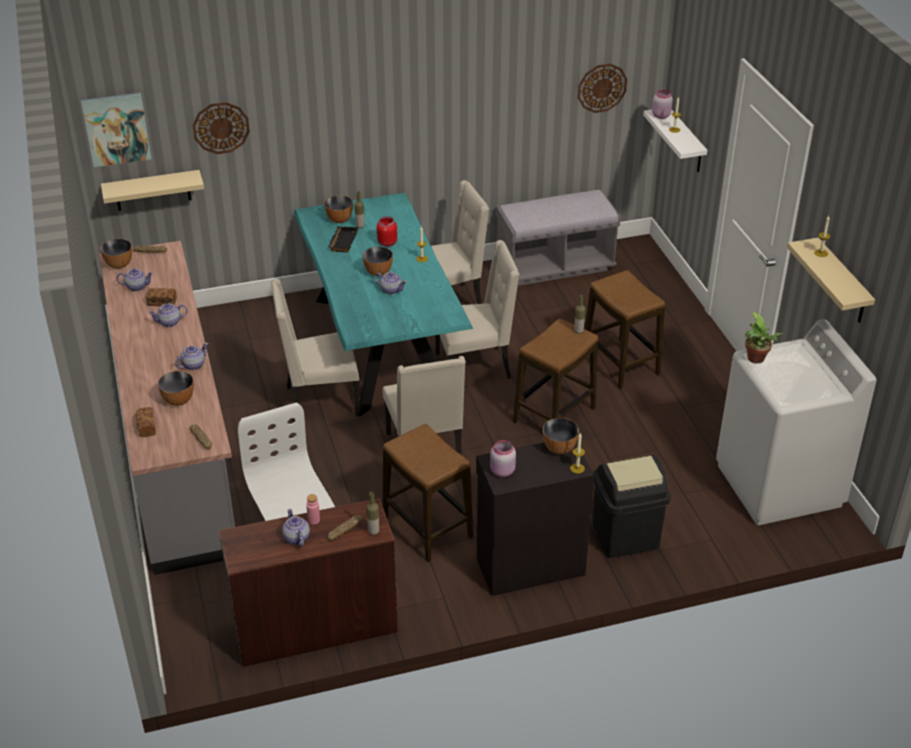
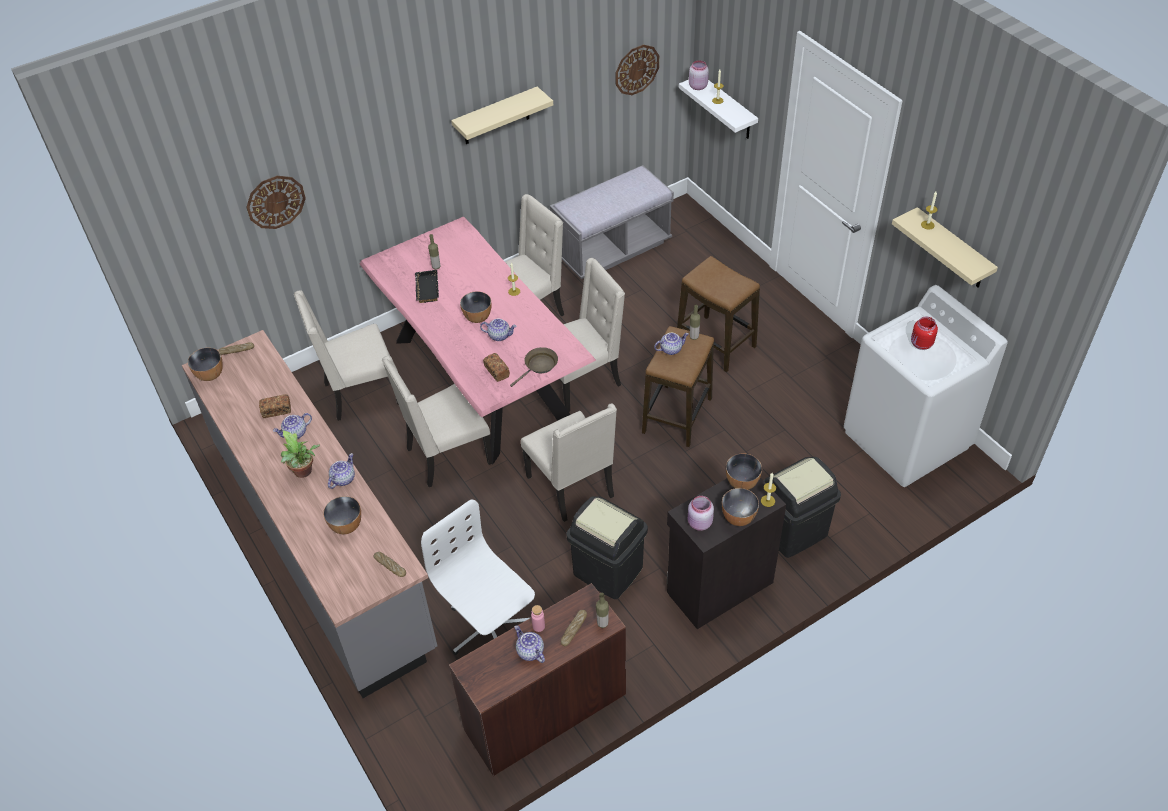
camera: 15 degrees left, 10 degrees up
picture [81,93,152,167] -> none
beige shelf [101,170,204,211] -> beige shelf moved to [451,87,553,144]
teapot [117,269,153,291] -> teapot moved to [654,333,689,355]
bread [136,407,156,437] -> bread moved to [483,353,510,382]
turquoise dining table [294,193,473,417] -> pink dining table [360,217,596,464]
bowl [324,195,353,223] -> bowl moved to [722,488,759,526]
red jar [377,216,397,247] -> red jar moved to [911,316,938,350]
stool [383,424,473,562] -> black trash can [567,496,648,599]
potted plant [745,312,783,363] -> potted plant moved to [281,430,320,478]
none -> beige chair [294,290,399,421]
none -> brown frying pan [510,347,558,387]

